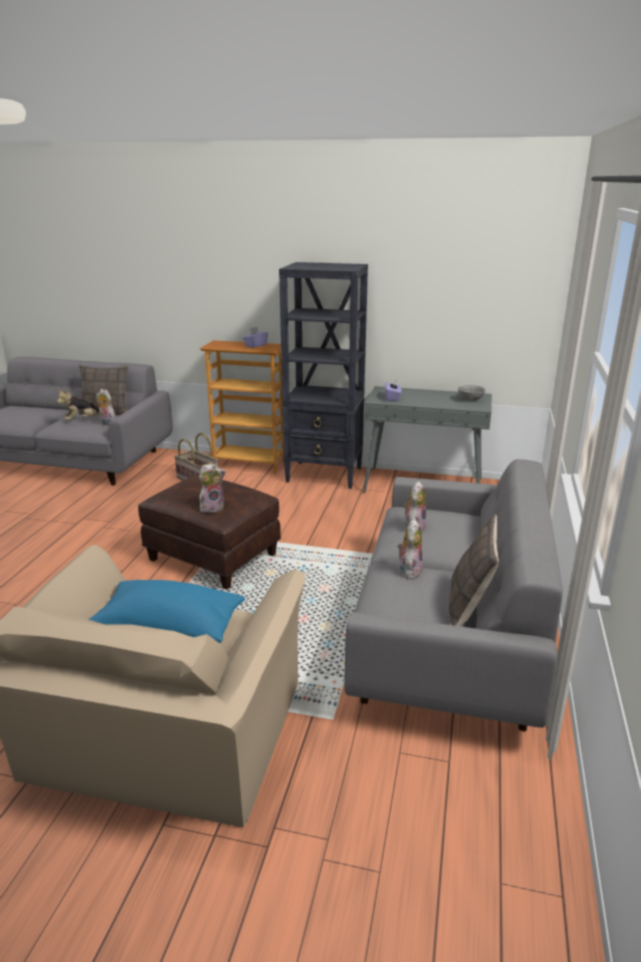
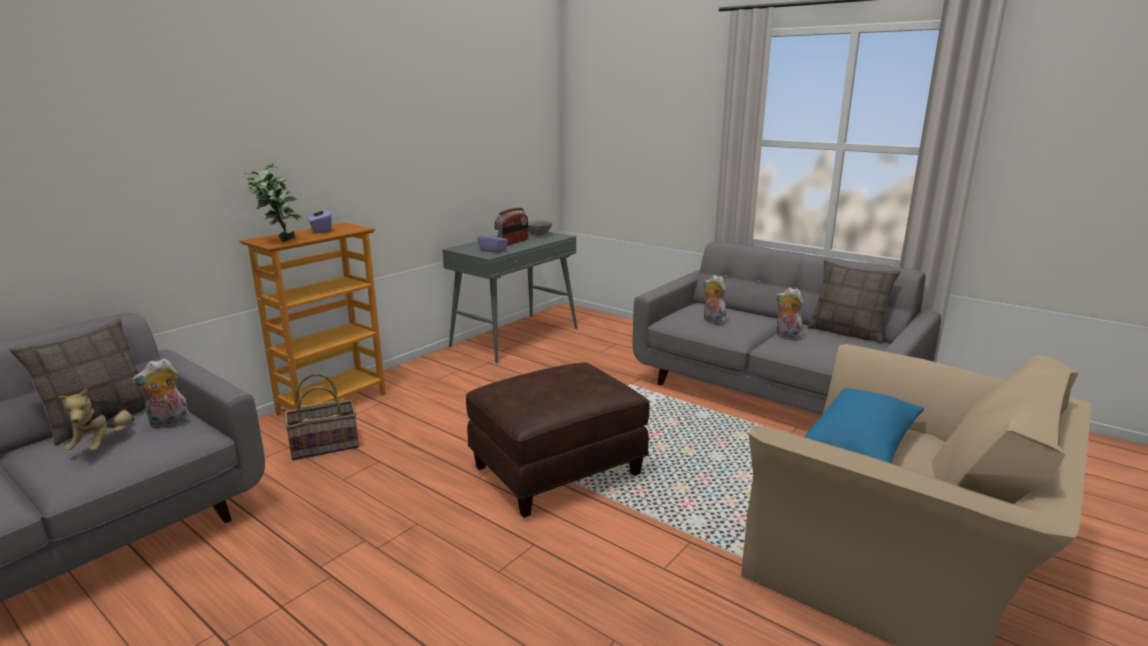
camera: 65 degrees left, 5 degrees down
plush toy [199,463,226,513] -> none
black bookcase [279,262,368,489] -> none
none -> potted plant [244,164,303,242]
none -> radio [495,208,528,246]

